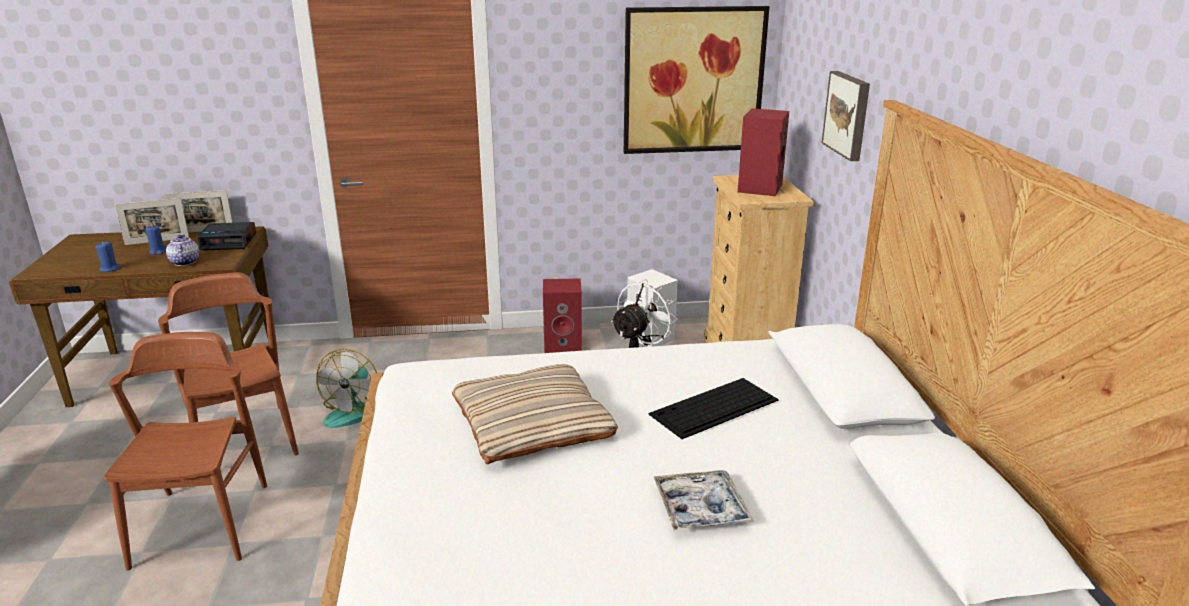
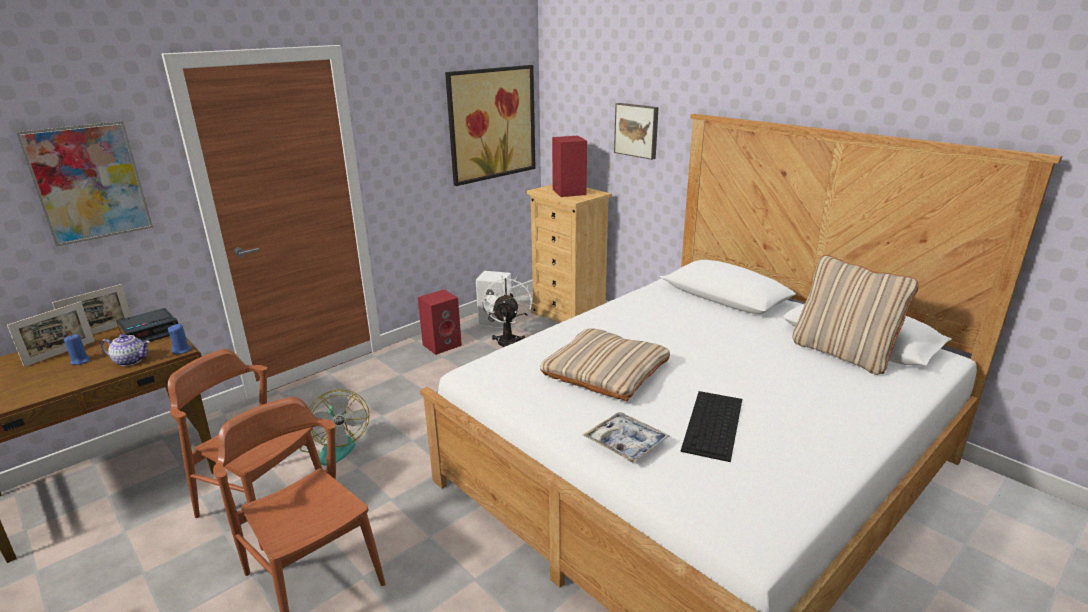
camera: 35 degrees left, 0 degrees up
blue candle [95,242,121,272] -> blue candle moved to [168,324,192,354]
teapot [166,234,199,266] -> teapot turned 150 degrees clockwise [101,334,150,366]
keyboard [648,378,779,439] -> keyboard moved to [680,391,742,462]
tray [653,470,754,530] -> tray moved to [583,412,670,463]
none -> picture [16,121,153,247]
none -> beige pillow [793,255,918,375]

